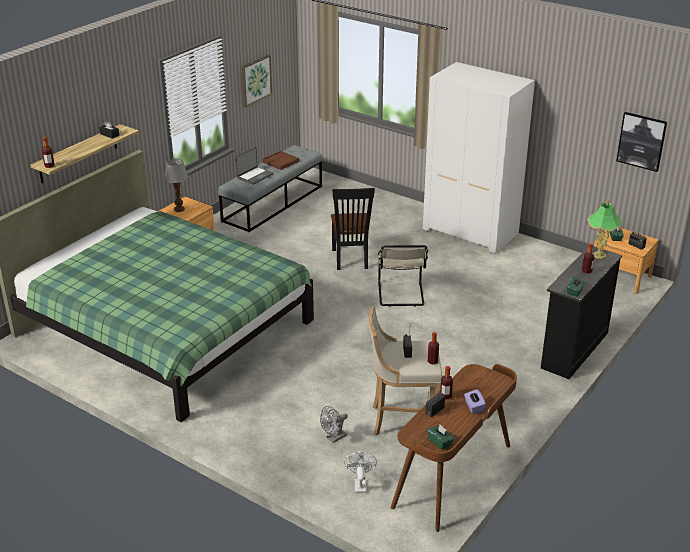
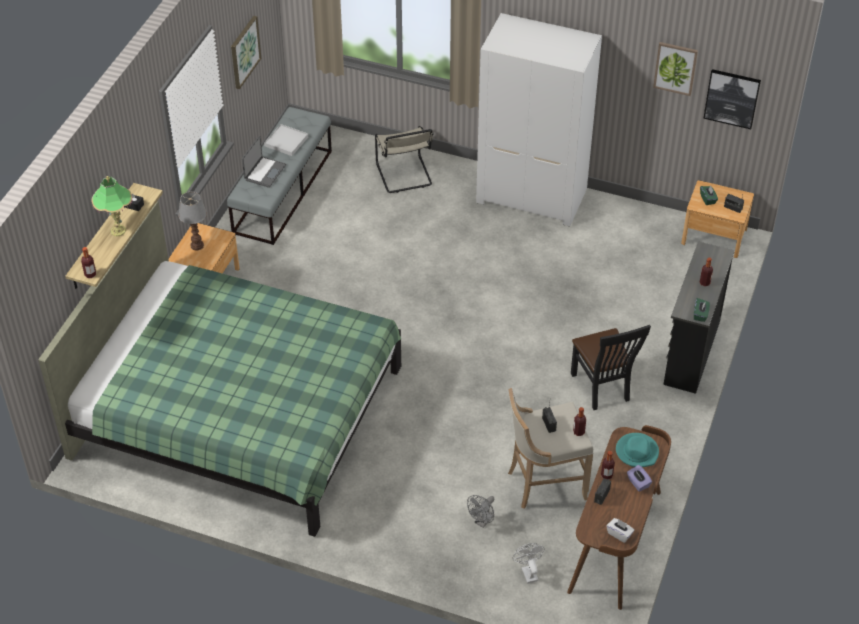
camera: 15 degrees left, 15 degrees up
brown tray [263,151,299,170] -> white tray [264,124,308,156]
black chair [331,188,375,270] -> black chair moved to [571,325,651,410]
beige chair [378,245,428,307] -> beige chair moved to [375,126,434,193]
green tissue box [427,425,454,450] -> white tissue box [606,518,634,543]
table lamp [587,200,622,259] -> table lamp moved to [91,176,133,236]
none -> turquoise hat [616,433,659,467]
none -> picture [653,42,698,96]

